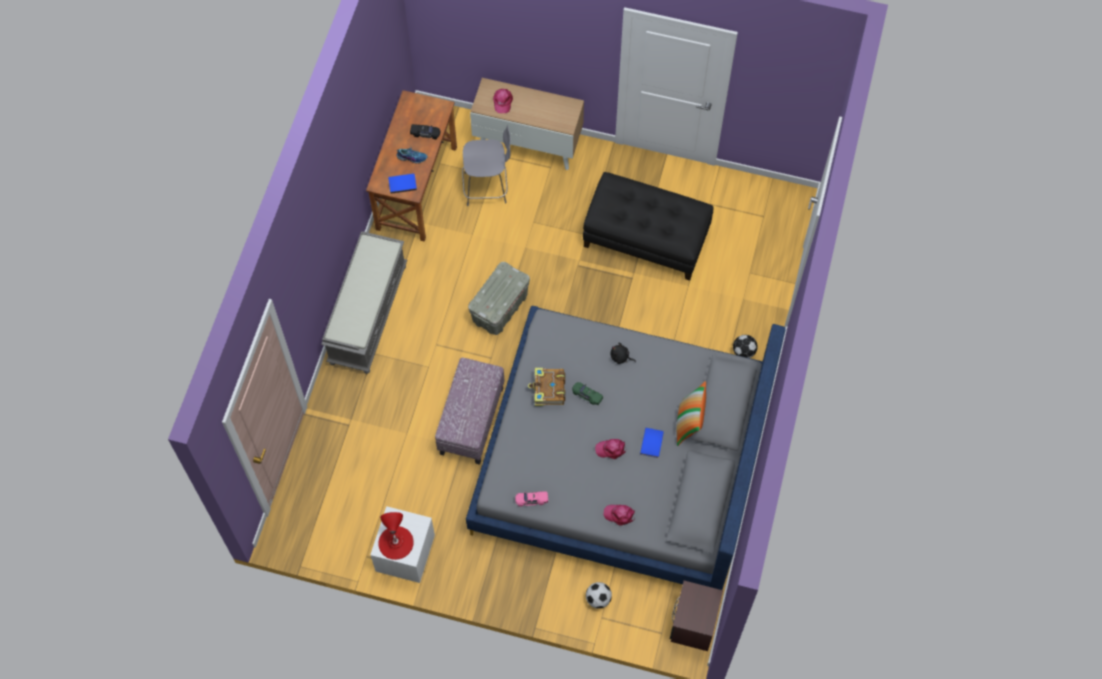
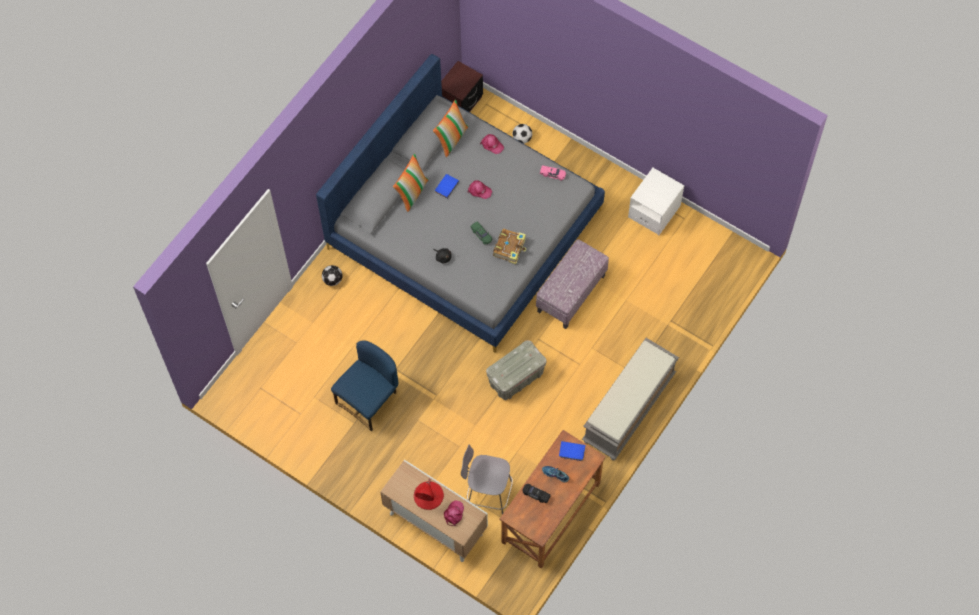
camera: 160 degrees left, 0 degrees up
red table lamp [378,512,414,560] -> red table lamp moved to [414,479,444,510]
black ottoman [583,172,714,280] -> blue chair [331,341,398,432]
none -> pillow [433,99,468,157]

